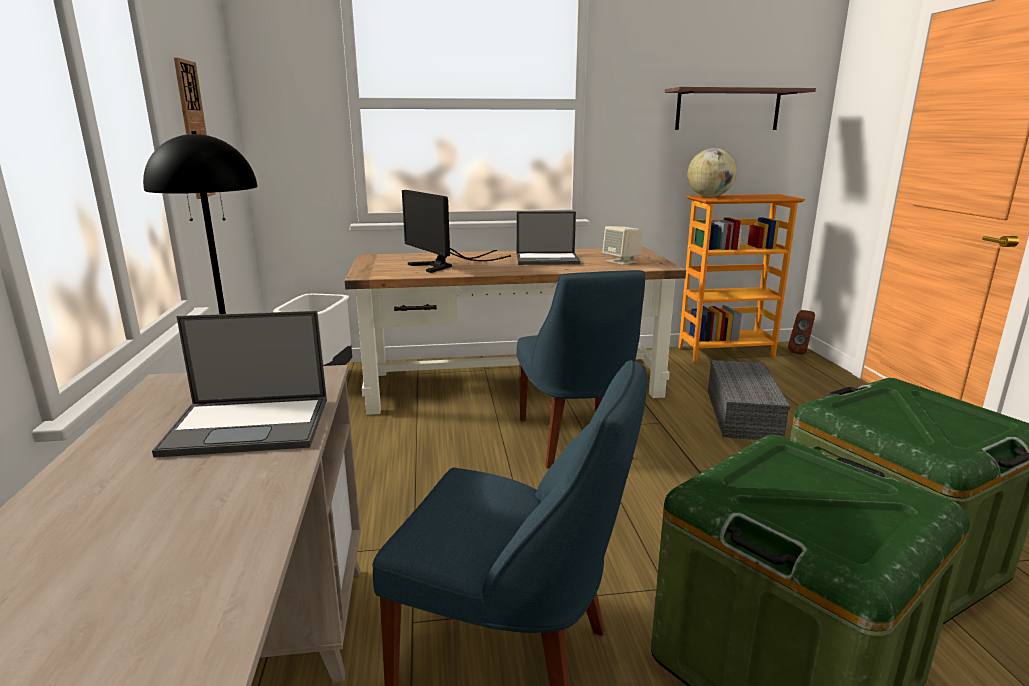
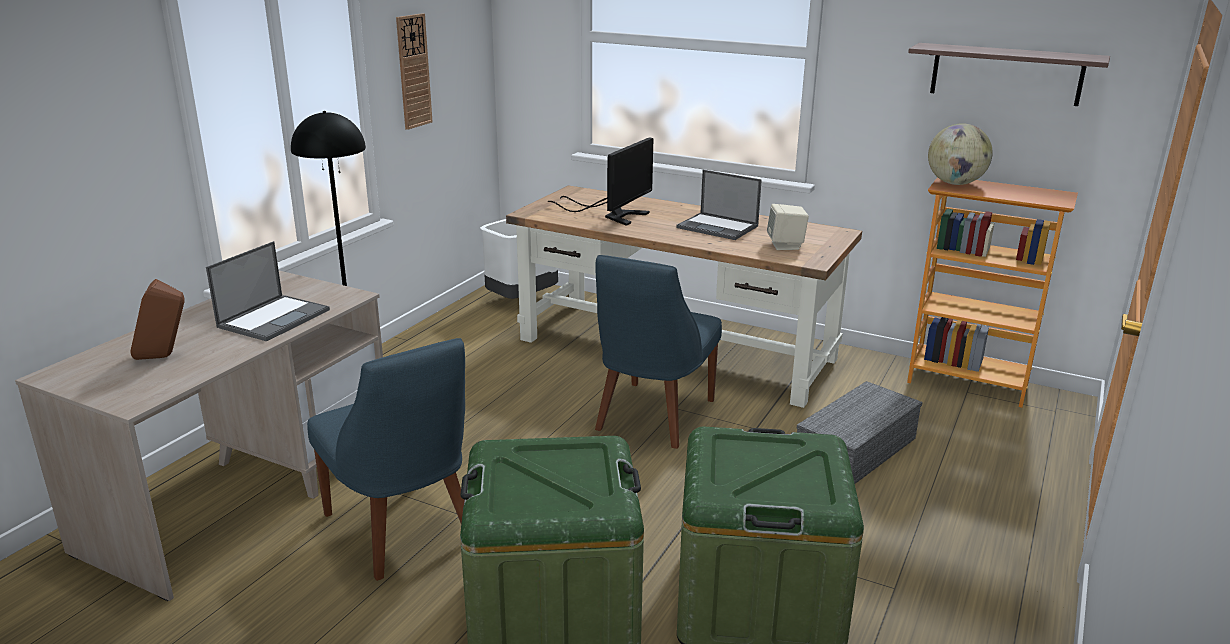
camera: 35 degrees right, 5 degrees up
laptop [152,311,327,458] -> laptop turned 90 degrees counterclockwise [206,241,330,341]
monitor [402,190,511,273] -> monitor turned 150 degrees counterclockwise [548,138,653,226]
brown speaker [788,310,815,355] -> brown speaker moved to [130,279,185,360]

